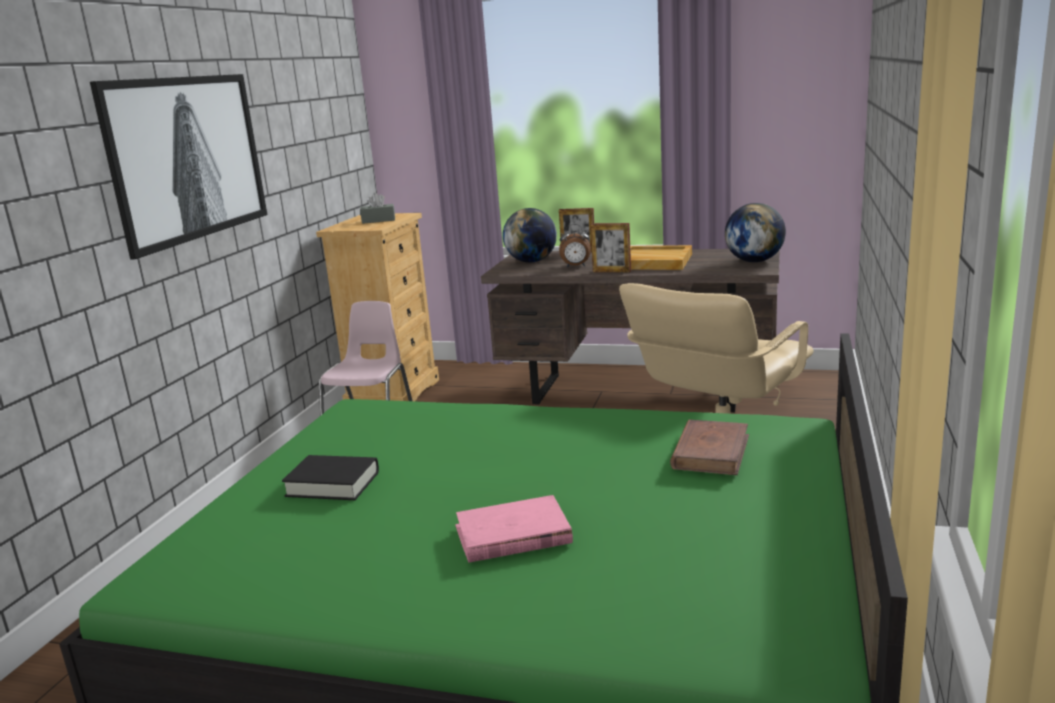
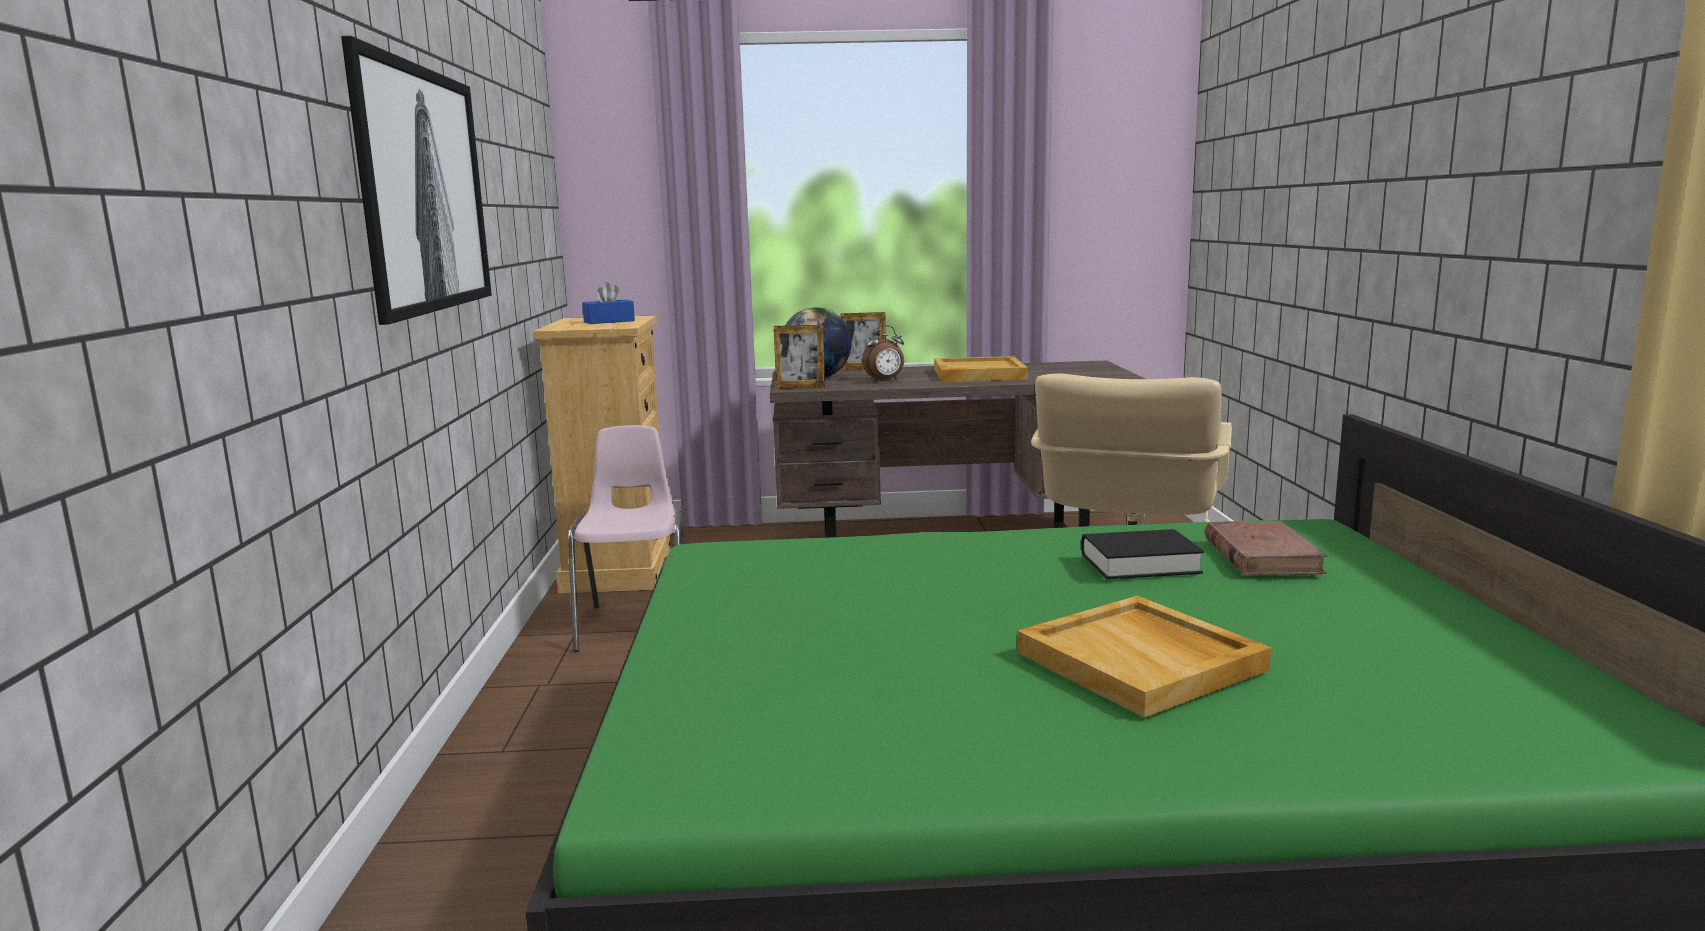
camera: 20 degrees left, 5 degrees down
black book [282,455,379,500] -> black book moved to [1081,529,1204,579]
grey tissue box [360,193,395,224] -> blue tissue box [582,282,635,324]
pink book [455,495,573,563] -> beige tray [1017,596,1271,718]
picture frame [591,223,631,273] -> picture frame moved to [774,325,825,389]
globe [725,203,786,262] -> none

